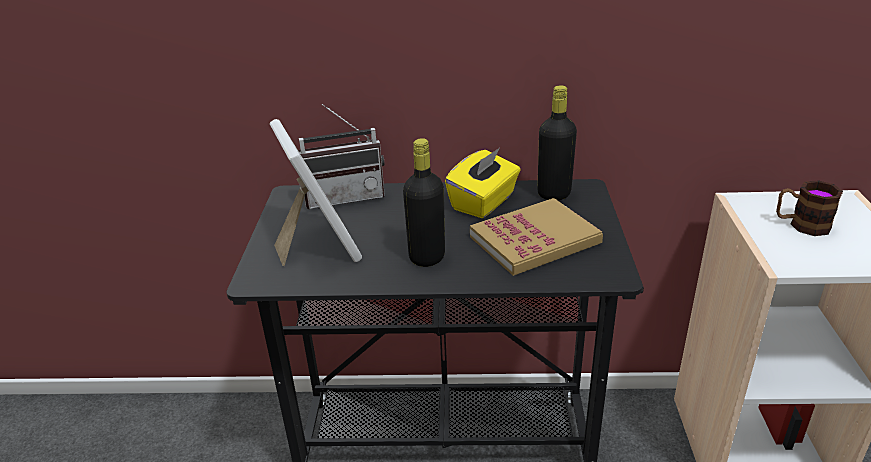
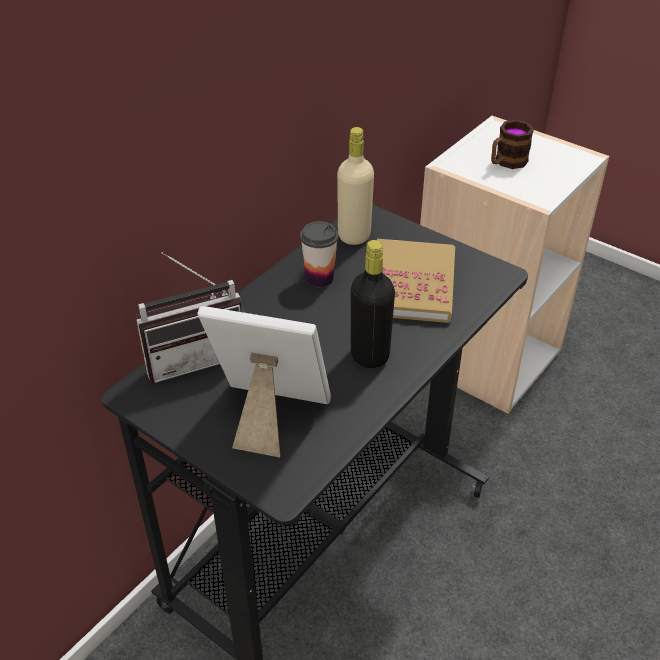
camera: 55 degrees left, 10 degrees up
radio [298,104,385,209] -> radio turned 45 degrees clockwise [136,252,245,383]
yellow tissue box [445,148,520,218] -> cup [300,221,339,287]
black bottle [537,85,577,200] -> beige bottle [337,127,374,245]

